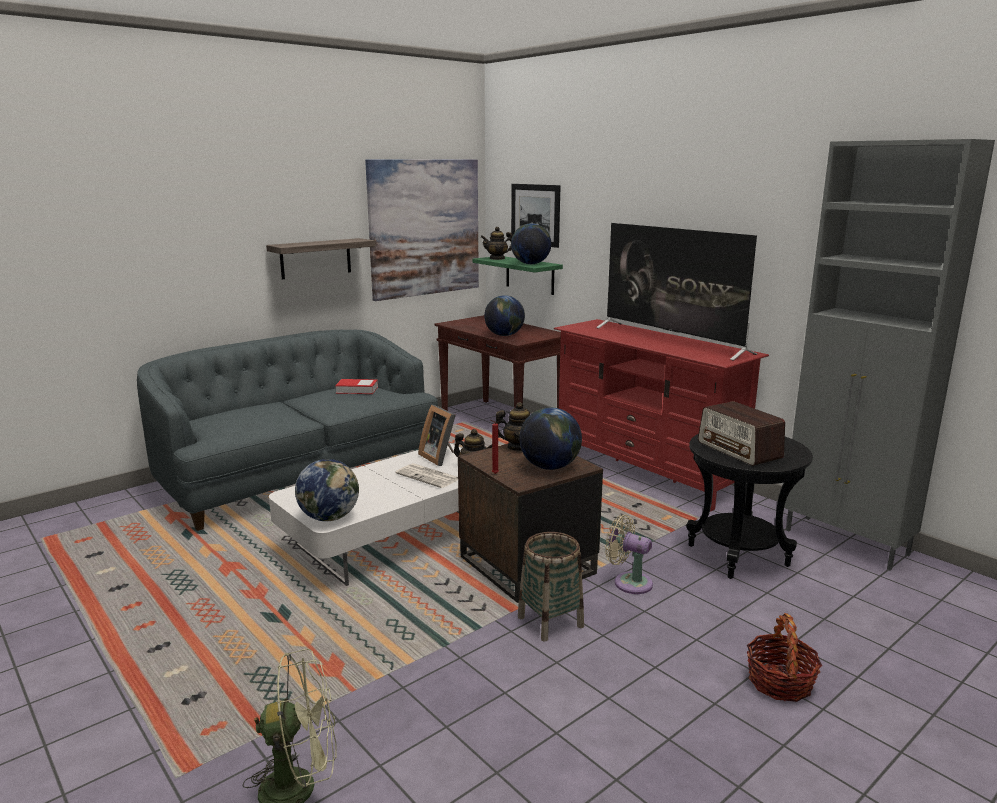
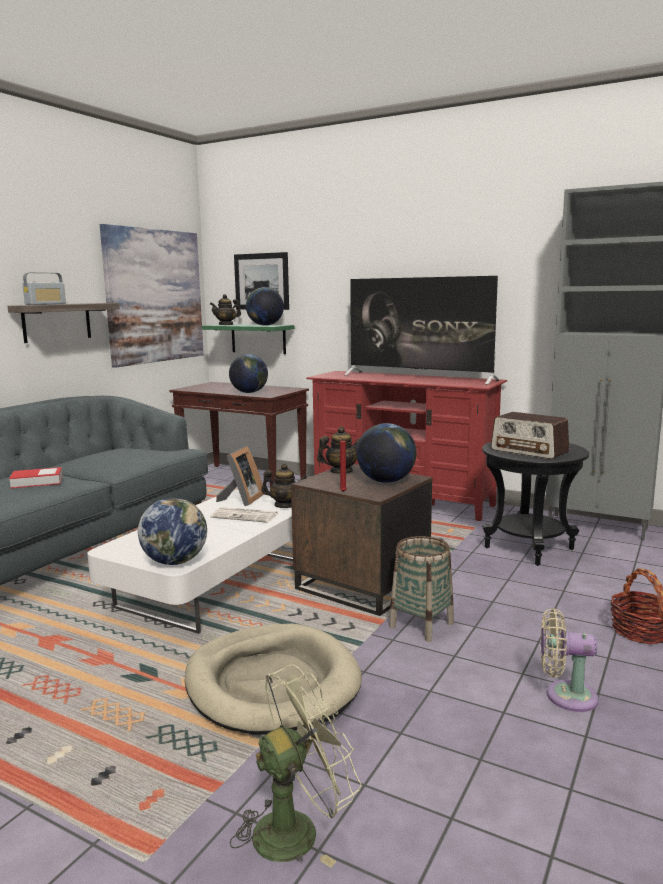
camera: 20 degrees left, 5 degrees down
book [335,379,378,394] -> book moved to [9,467,63,488]
picture frame [418,405,456,466] -> picture frame turned 105 degrees counterclockwise [216,446,264,506]
beige fan [605,515,653,594] -> beige fan moved to [541,608,599,712]
none -> radio [23,272,66,305]
none -> beige dog bed [185,624,362,735]

